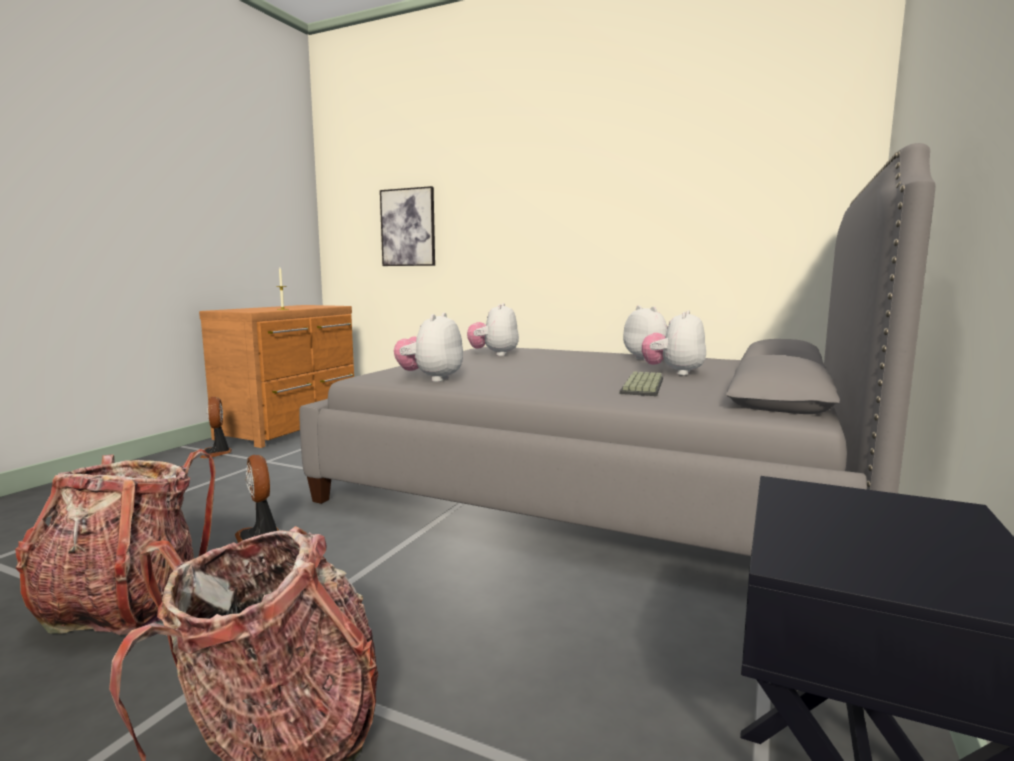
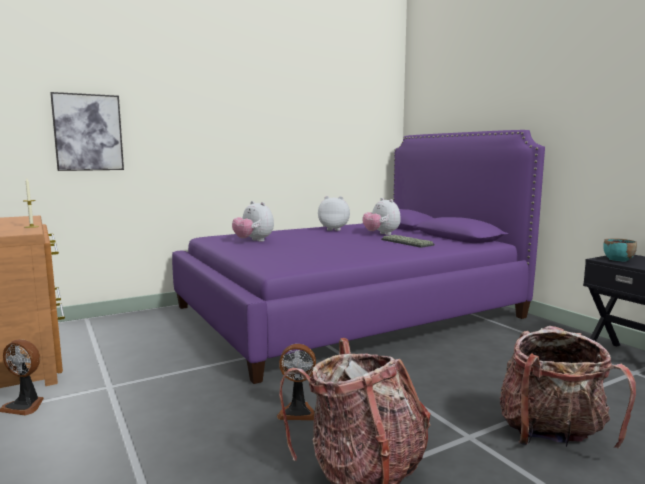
camera: 55 degrees left, 0 degrees up
grey bed [299,143,935,556] -> purple bed [172,130,545,384]
plush toy [394,312,463,382] -> none
none -> turquoise bowl [603,238,637,261]

